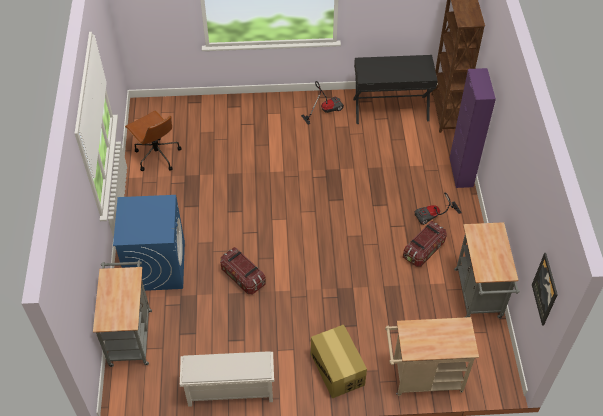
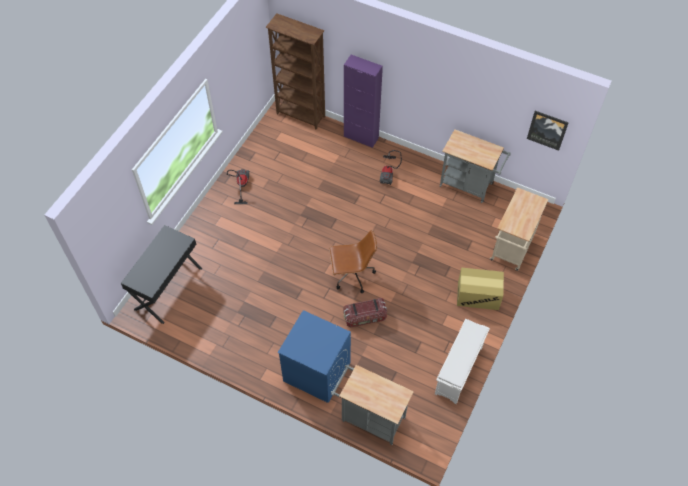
camera: 60 degrees left, 5 degrees up
brown office chair [125,111,182,171] -> brown office chair moved to [329,230,377,293]
black desk [353,55,438,124] -> black desk moved to [121,225,202,324]
storage box [403,221,447,267] -> none

